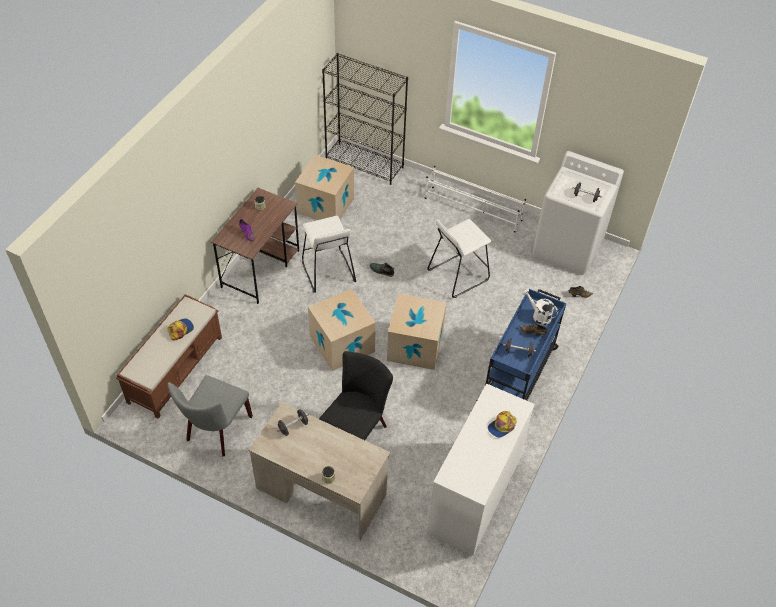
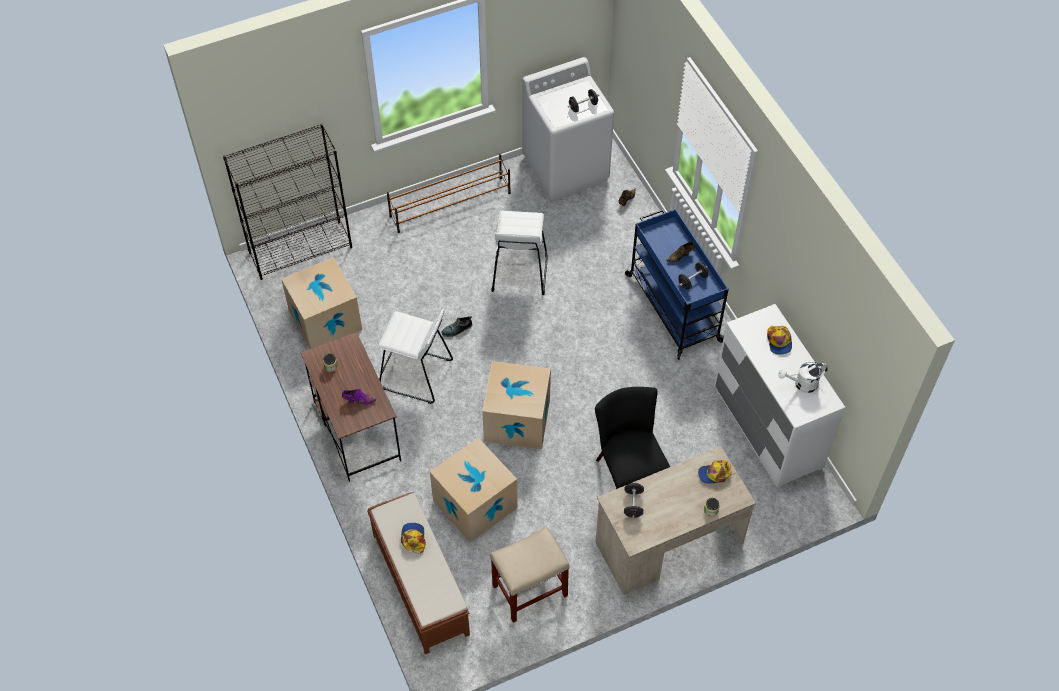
camera: 50 degrees left, 5 degrees up
grey chair [168,375,253,456] -> beige stool [490,527,570,623]
cardboard box [387,294,447,370] -> cardboard box moved to [430,437,518,542]
white shoe rack [425,166,526,233] -> brown shoe rack [387,154,511,233]
white watering can [522,289,558,325] -> white watering can moved to [778,361,828,393]
none -> cap [698,460,732,484]

